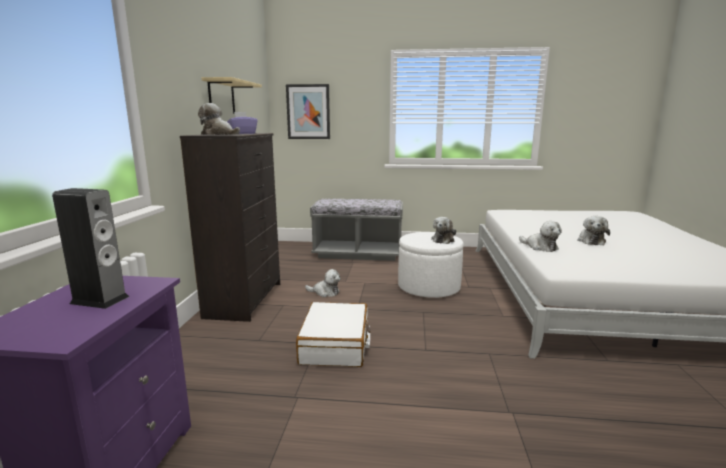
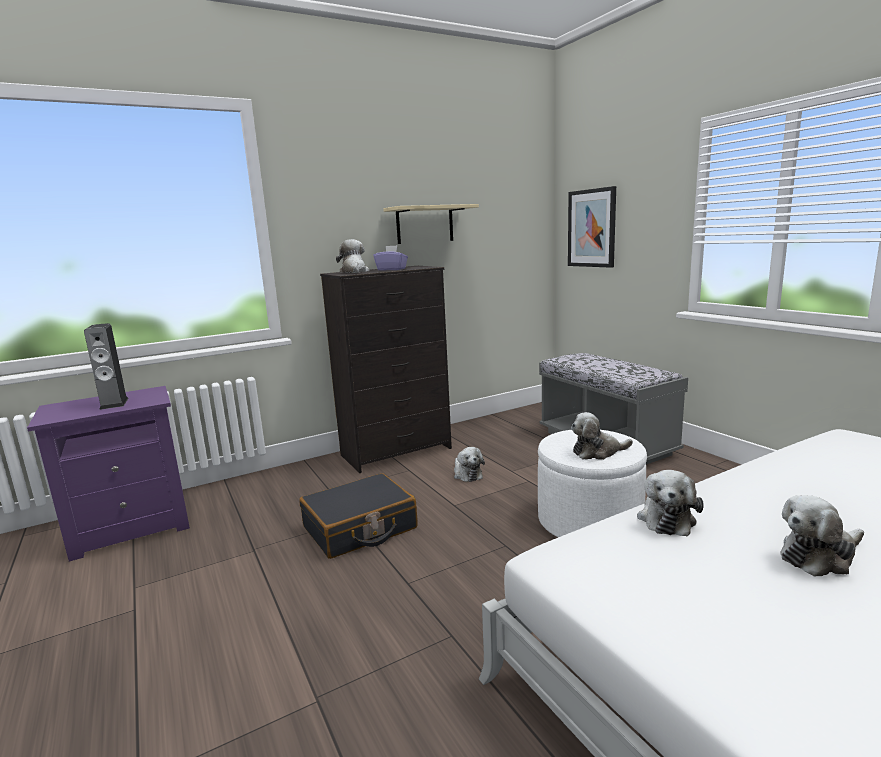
camera: 55 degrees right, 0 degrees up
white suitcase [296,302,371,367] -> black suitcase [299,473,418,559]

